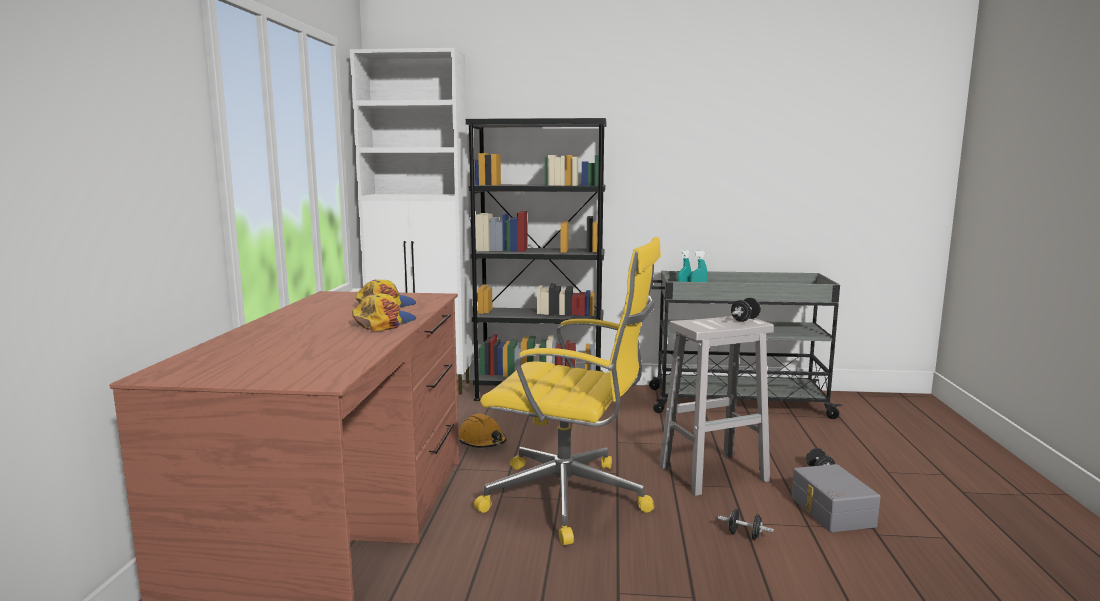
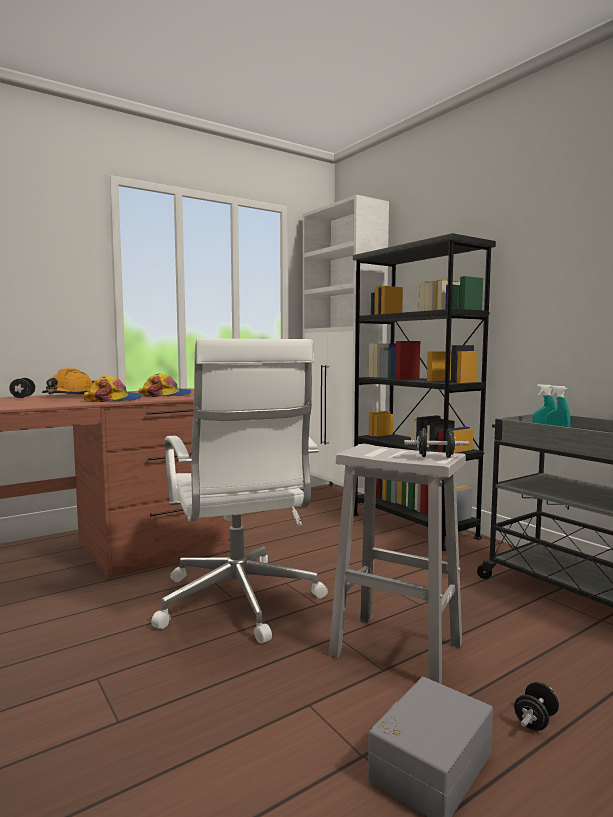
camera: 50 degrees right, 5 degrees down
orange hard hat [458,414,507,448] -> orange hard hat moved to [42,368,95,394]
yellow office chair [474,237,661,545] -> white office chair [151,339,328,643]
black dumbbell [718,509,774,540] -> black dumbbell moved to [9,378,35,398]

